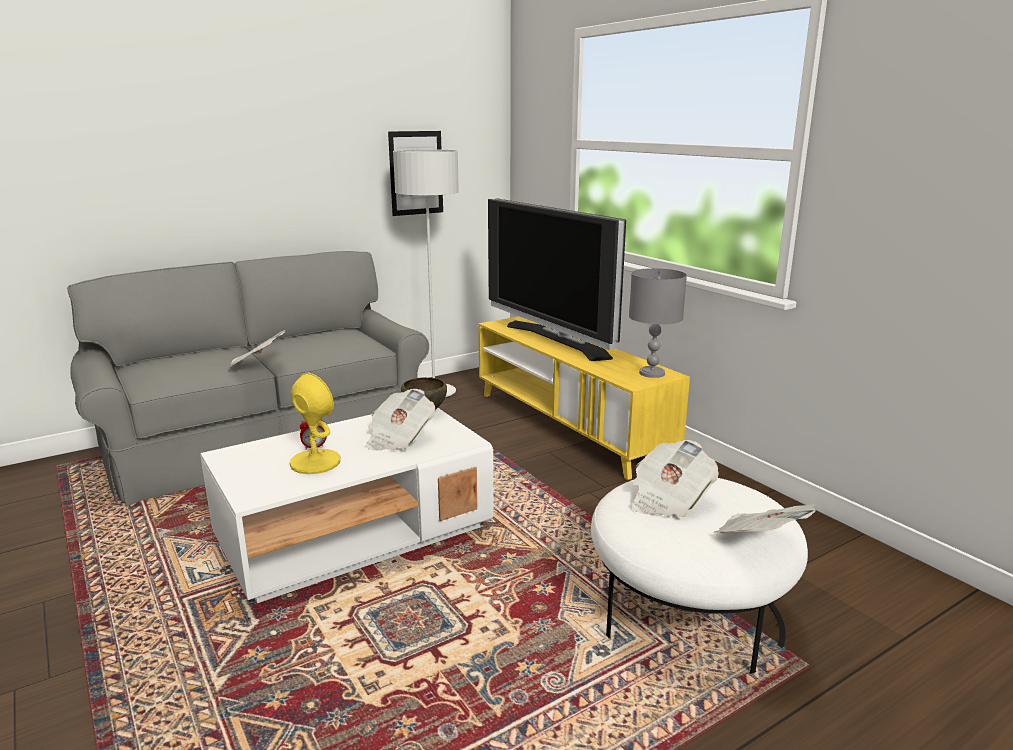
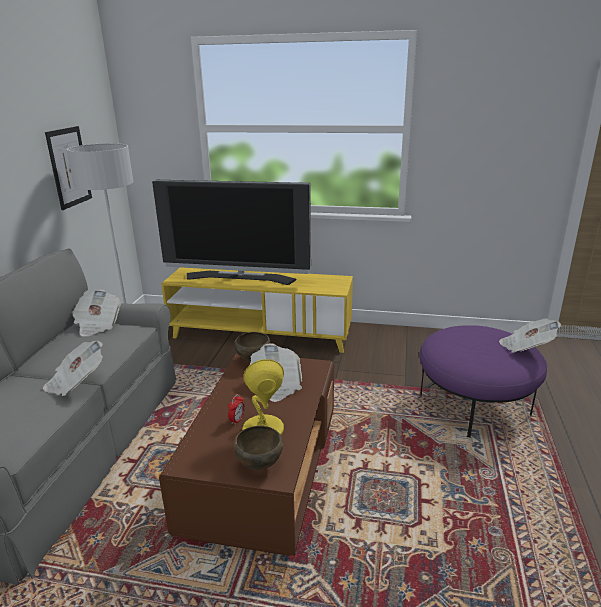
camera: 45 degrees left, 5 degrees up
white coffee table [200,408,494,603] -> brown coffee table [159,353,334,556]
white ottoman [591,478,808,674] -> purple ottoman [419,325,547,438]
grey table lamp [629,268,687,378] -> none
newspaper [632,440,719,517] -> newspaper moved to [72,290,121,337]
none -> brown bowl [234,426,283,470]

